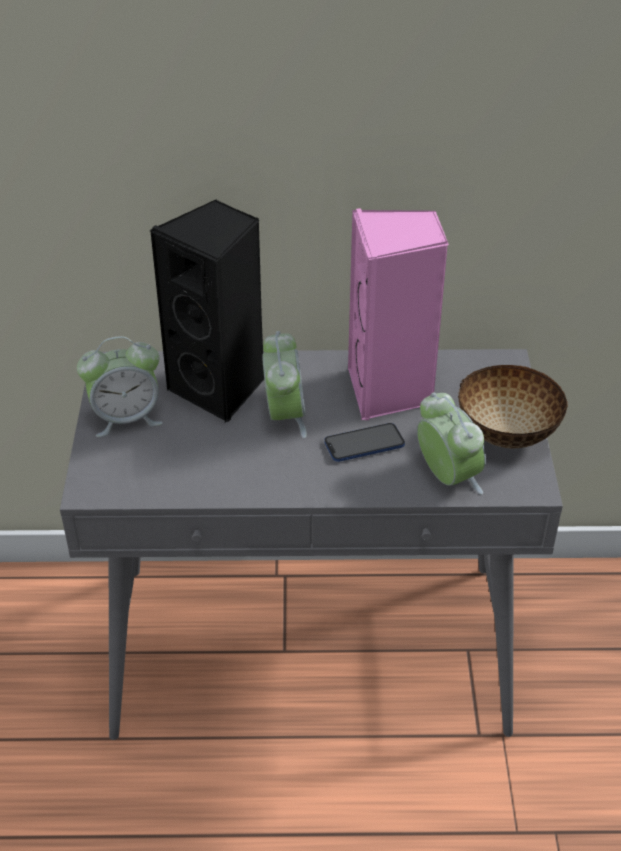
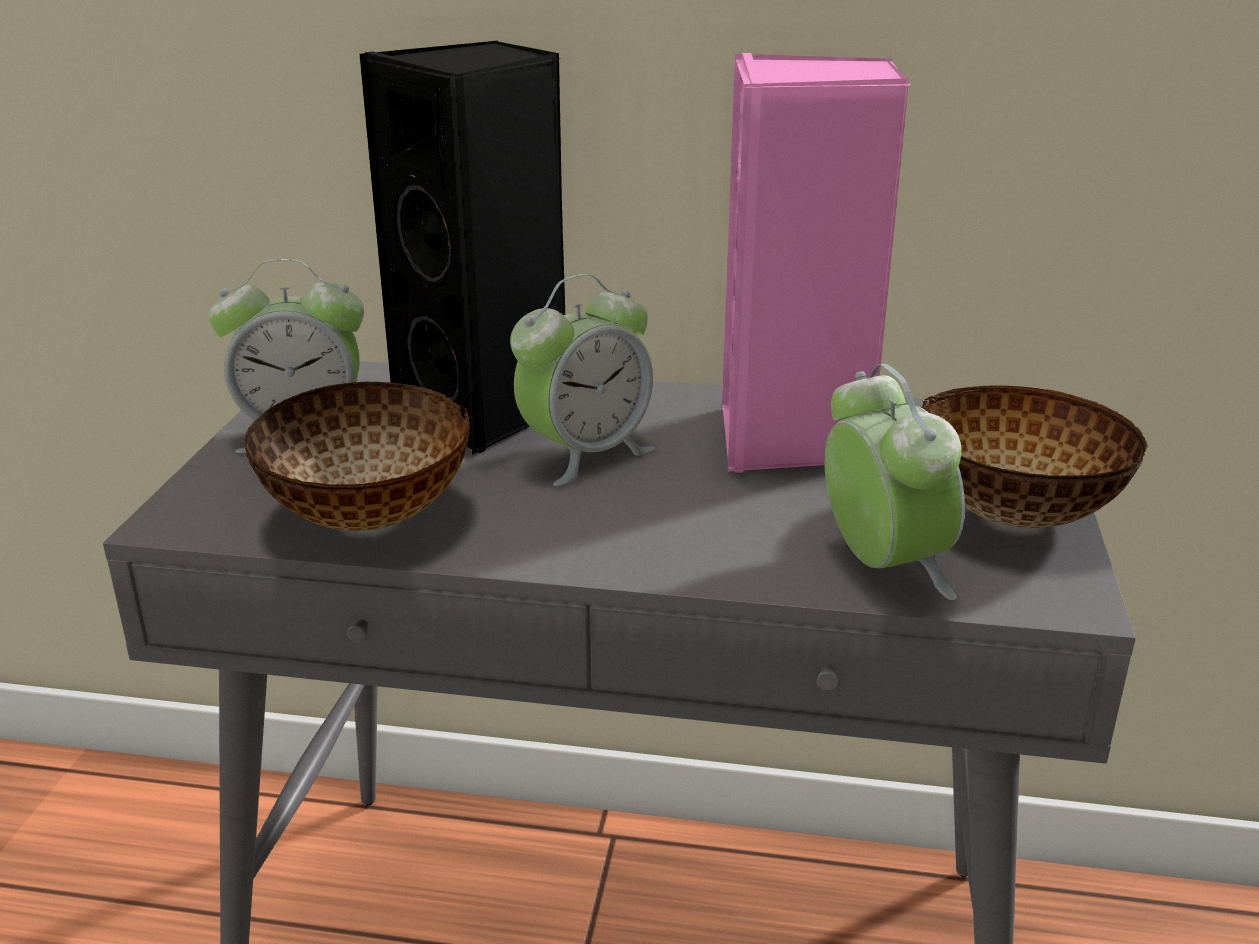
camera: 10 degrees right, 15 degrees down
alarm clock [262,331,307,438] -> alarm clock turned 45 degrees clockwise [510,274,655,486]
phone [324,423,405,462] -> none
none -> bowl [244,381,470,531]

